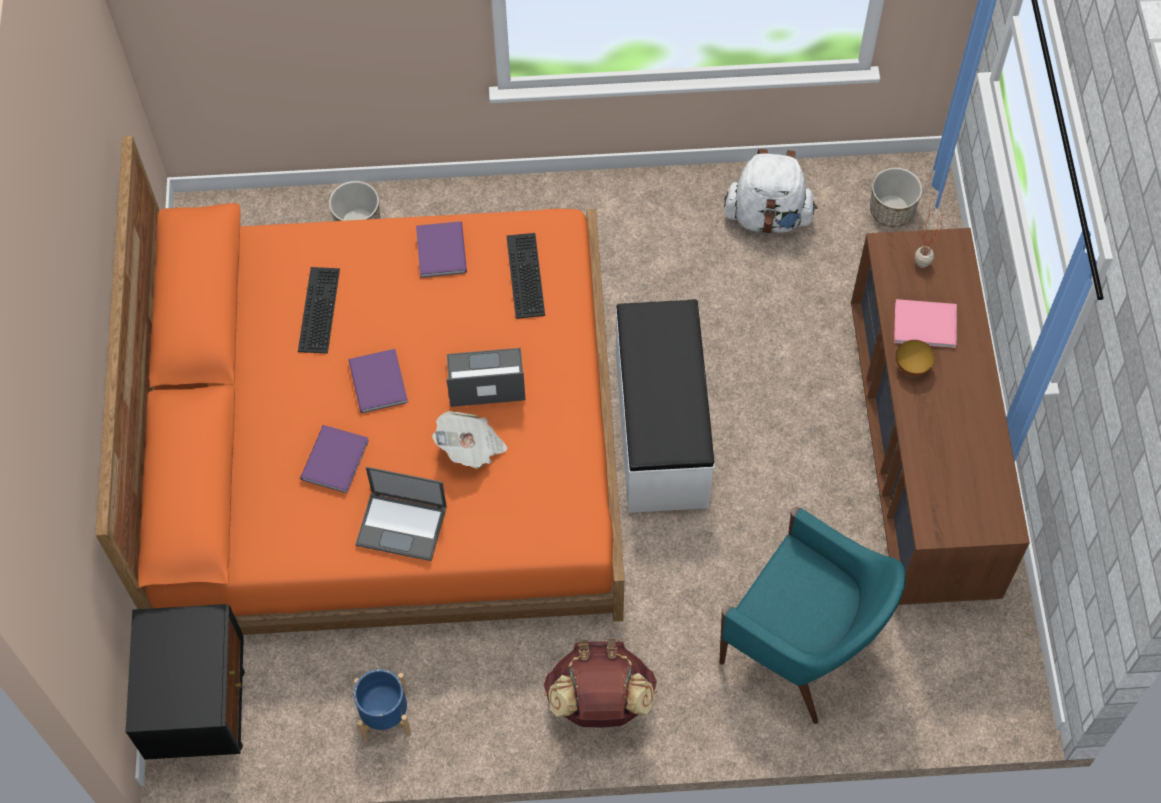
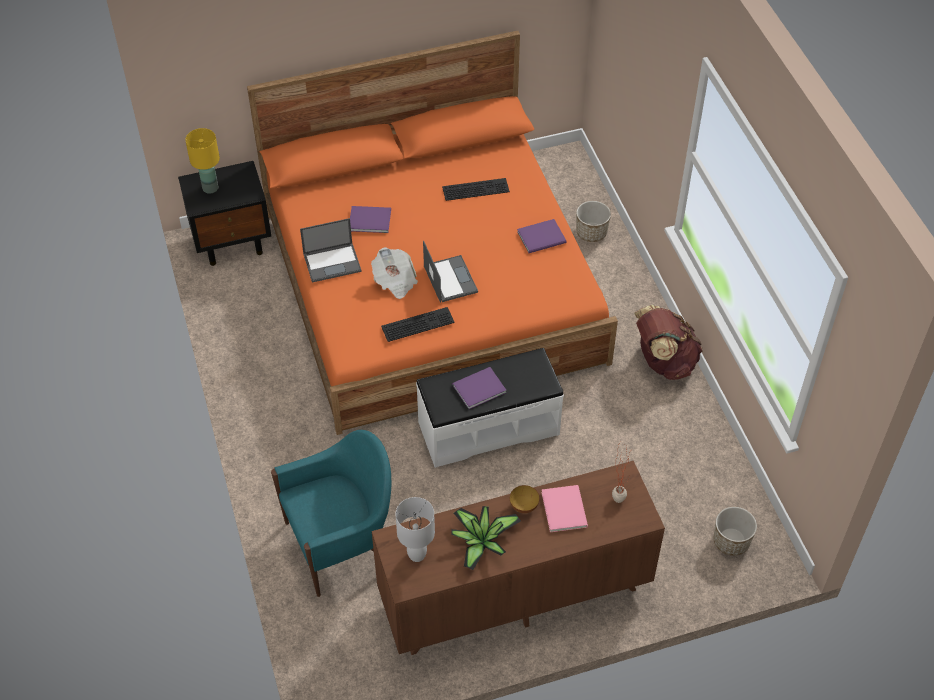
camera: 75 degrees right, 10 degrees down
purple book [349,349,408,413] -> purple book moved to [452,367,506,409]
blue planter [354,669,411,742] -> none
laptop [355,467,447,561] -> laptop turned 105 degrees counterclockwise [300,218,362,283]
keyboard [506,233,545,319] -> keyboard moved to [381,307,455,342]
brown backpack [544,639,657,727] -> brown backpack moved to [634,305,703,380]
turquoise armchair [719,507,906,724] -> turquoise armchair turned 135 degrees counterclockwise [271,430,391,597]
white backpack [724,149,817,233] -> none
none -> yellow table lamp [185,128,220,194]
none -> white table lamp [396,497,435,562]
none -> potted plant [451,506,521,570]

